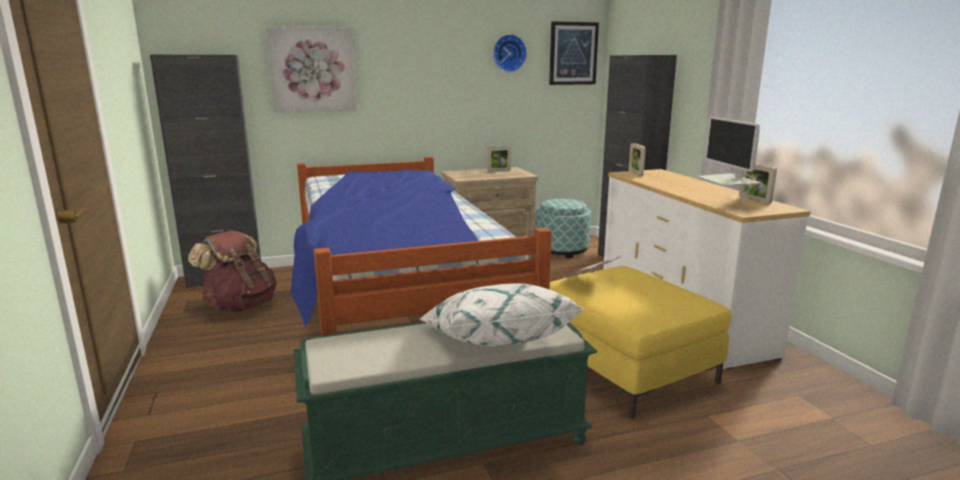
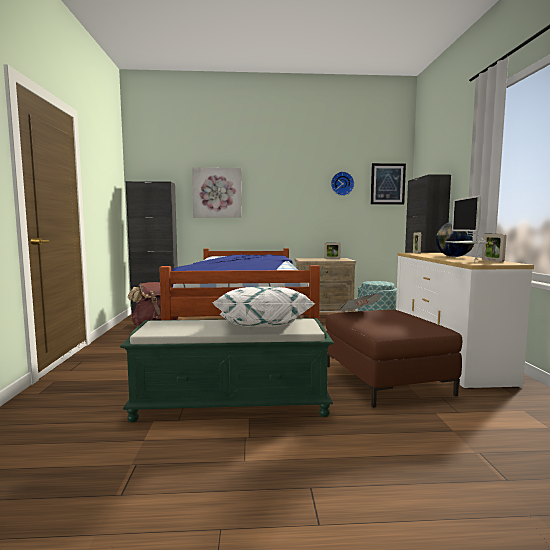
camera: 15 degrees right, 10 degrees down
yellow ottoman [550,266,731,418] -> brown ottoman [326,310,462,408]
none -> globe [436,221,474,257]

